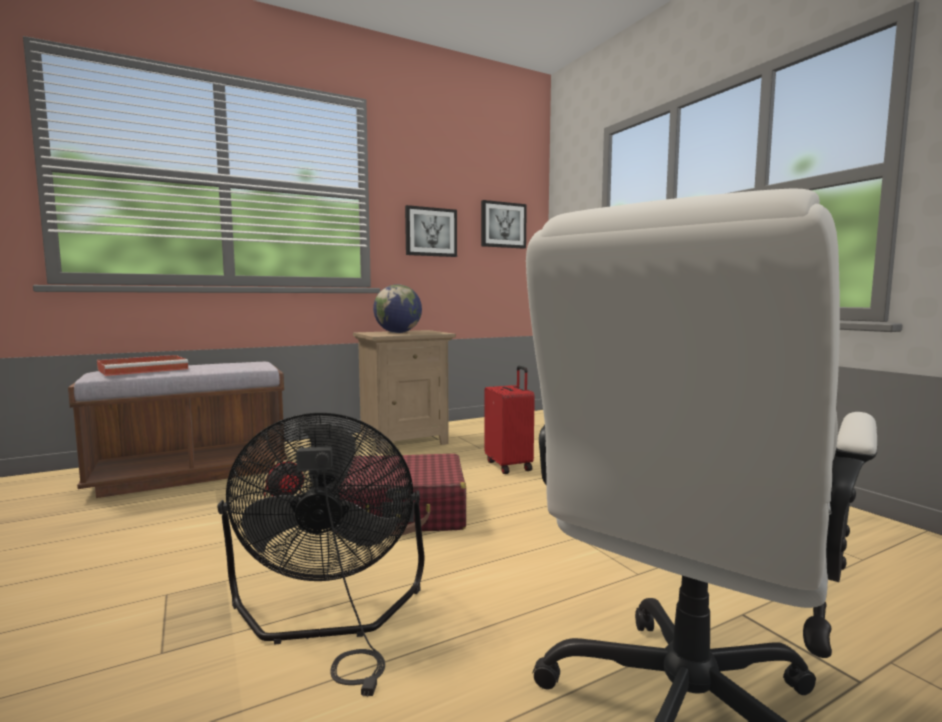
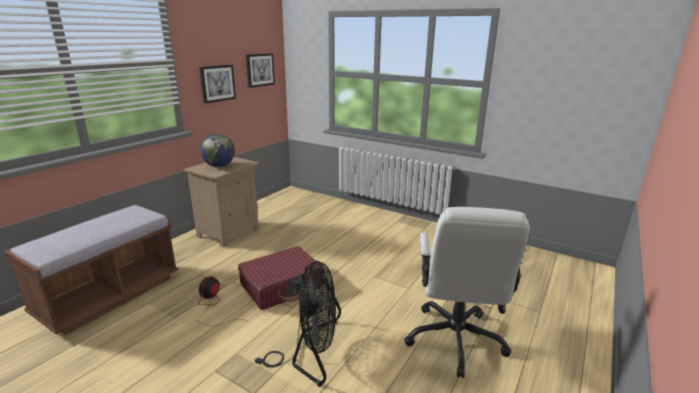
camera: 30 degrees left, 15 degrees up
red tray [97,355,189,376] -> none
black fan [217,413,424,697] -> black fan turned 135 degrees clockwise [255,261,341,388]
red suitcase [484,366,535,474] -> none

